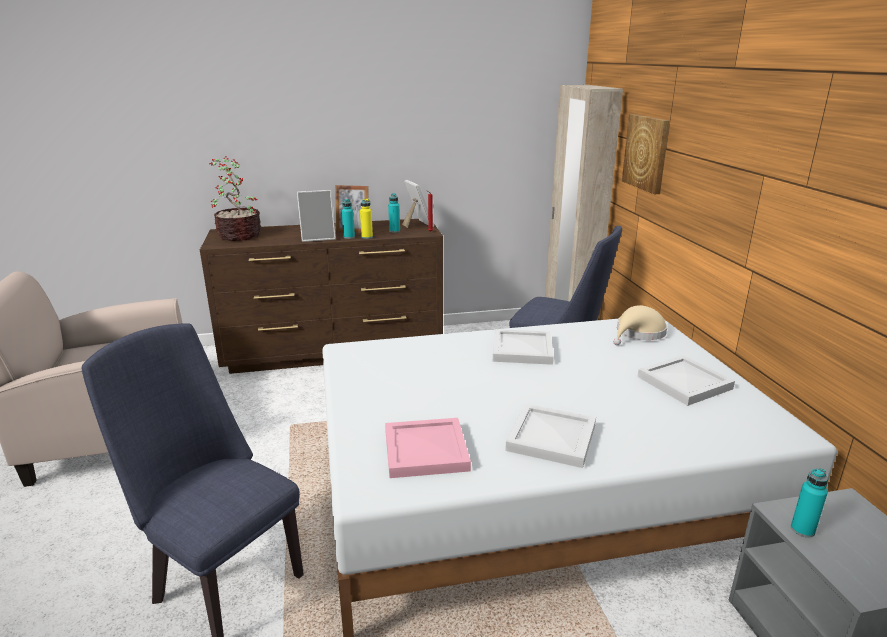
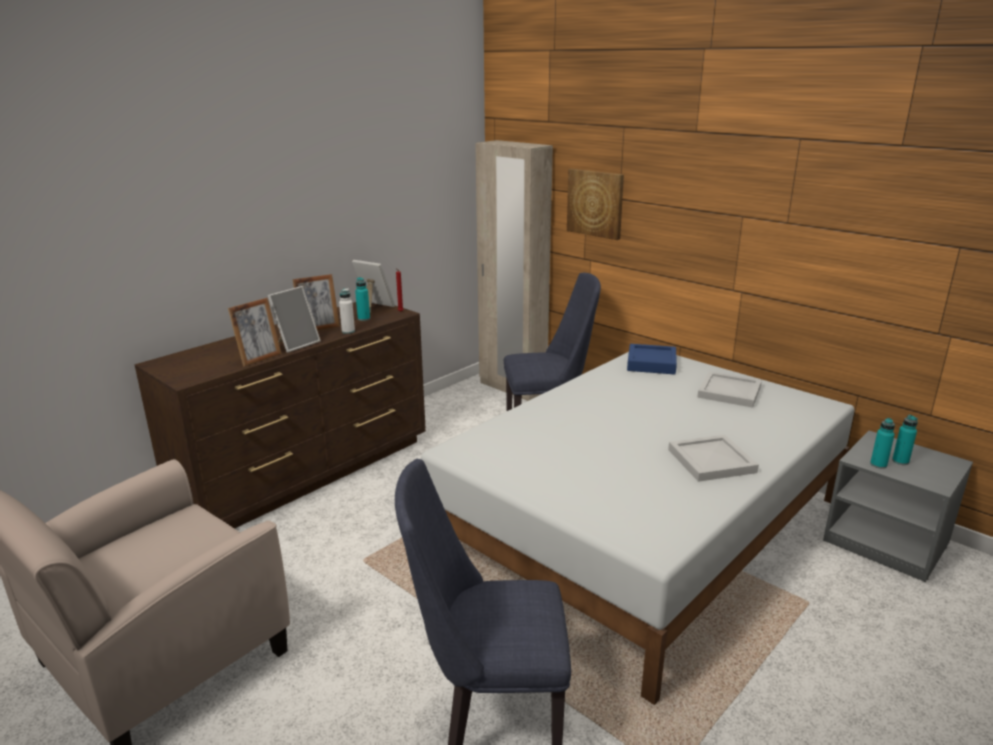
camera: 35 degrees left, 0 degrees up
potted plant [209,156,261,241] -> none
turquoise bottle [342,199,355,239] -> turquoise bottle moved to [892,415,918,465]
yellow bottle [360,198,373,239] -> white bottle [339,288,355,334]
pink tray [385,418,471,478] -> none
white tray [493,329,554,365] -> none
beige hat [613,305,667,345] -> blue tray [627,344,677,375]
none -> picture frame [228,298,281,367]

